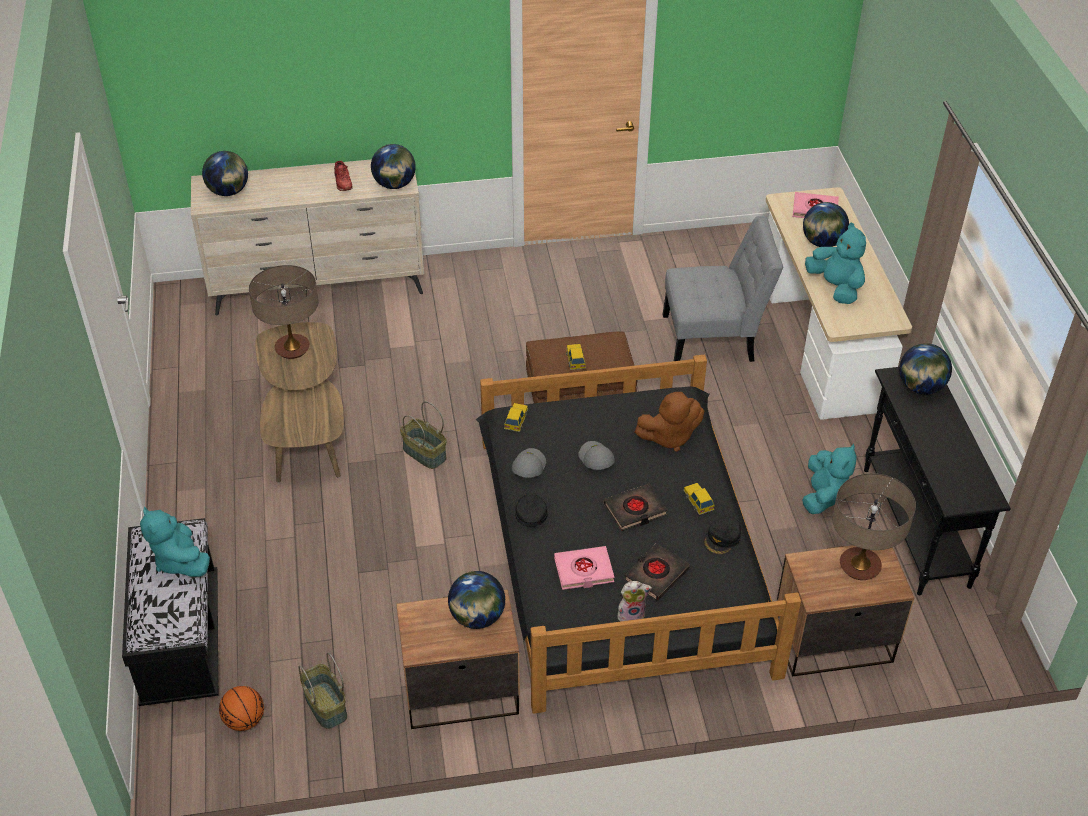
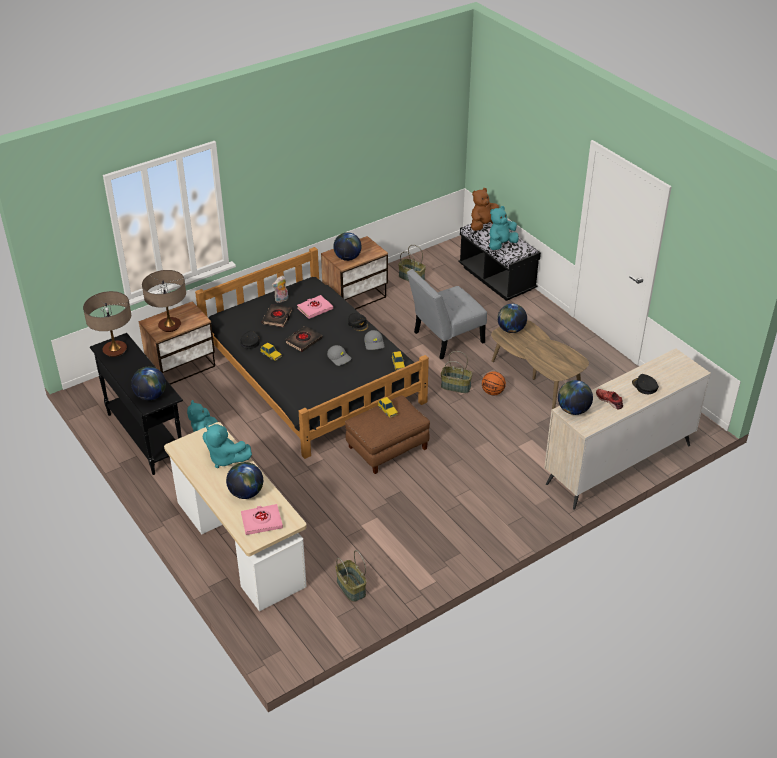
camera: 155 degrees right, 5 degrees down
turquoise plush toy [140,507,210,577] -> turquoise plush toy turned 75 degrees counterclockwise [489,206,519,250]
globe [202,151,248,196] -> globe moved to [497,304,527,333]
basketball [219,686,264,731] -> basketball moved to [482,372,506,395]
table lamp [249,265,318,359] -> table lamp moved to [83,291,131,357]
brown plush toy [635,392,704,452] -> brown plush toy moved to [471,188,499,231]
grey chair [663,216,783,362] -> grey chair moved to [407,269,487,359]
none -> basket [336,550,366,602]
none -> black cap [632,374,659,394]

